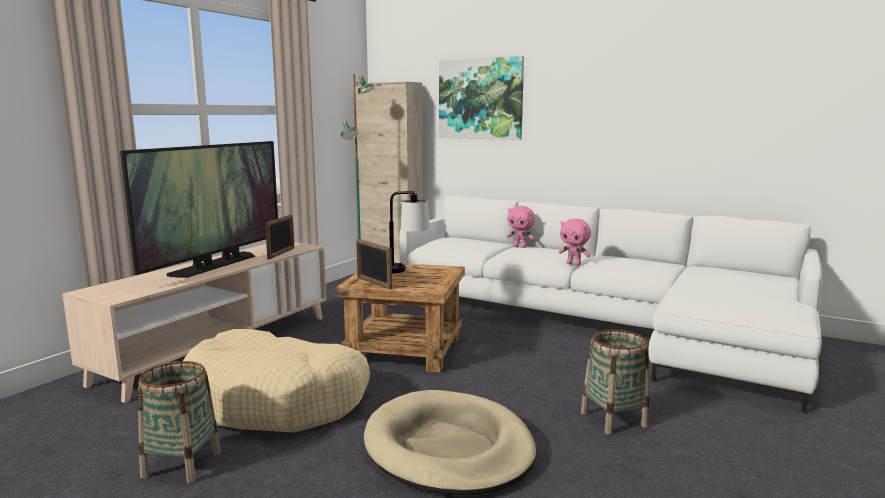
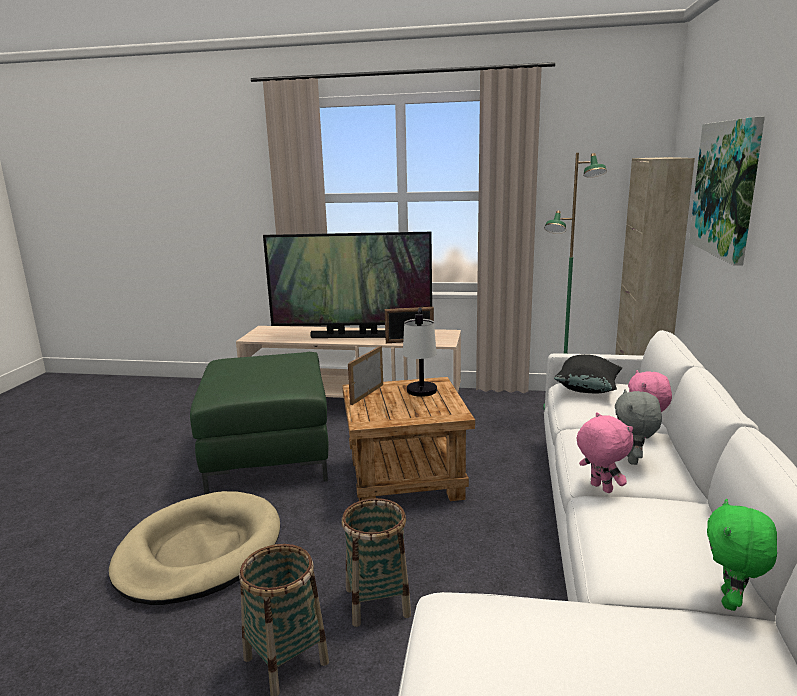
camera: 70 degrees right, 5 degrees up
basket [138,361,221,483] -> basket moved to [342,498,411,627]
beige dog bed [183,329,370,432] -> green ottoman [190,352,329,494]
pink plush toy [559,219,591,266] -> pink plush toy turned 135 degrees clockwise [577,412,633,493]
none -> black pillow [554,354,622,393]
none -> grey plush toy [615,389,662,465]
none -> green plush toy [707,499,777,611]

